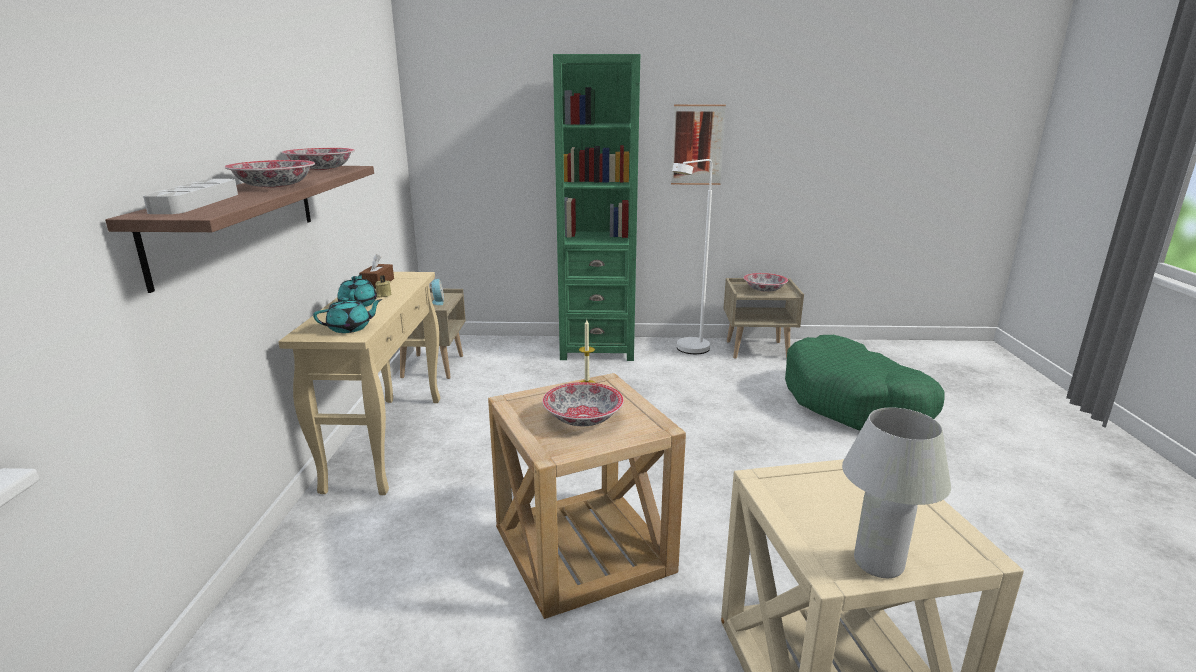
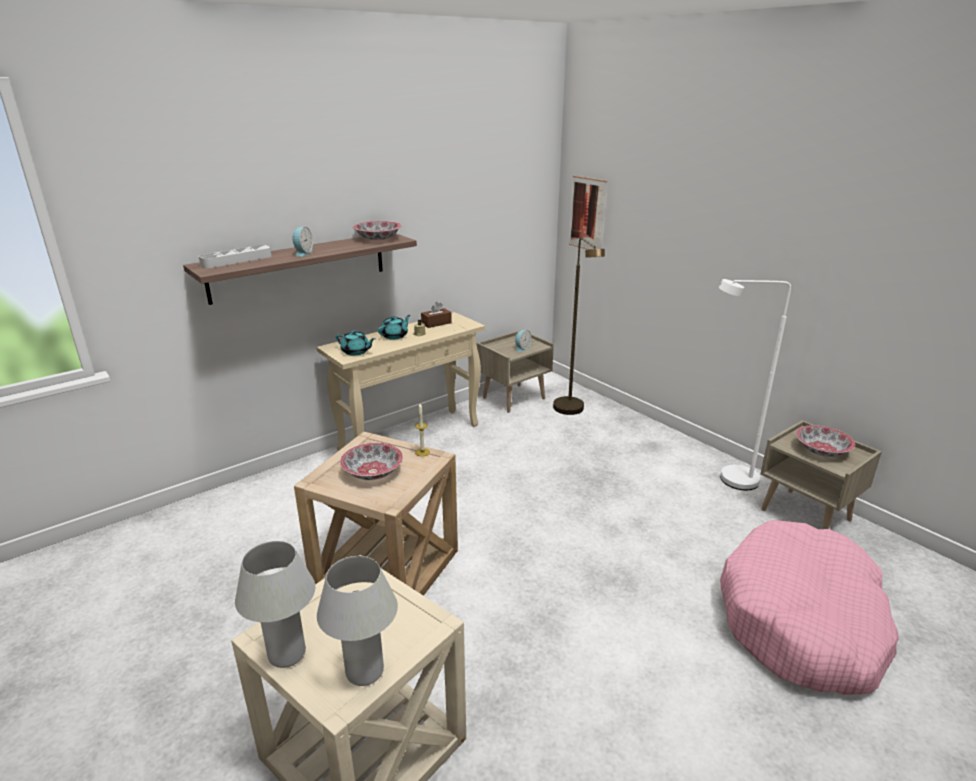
camera: 50 degrees right, 5 degrees up
bowl [225,160,315,188] -> alarm clock [292,226,313,257]
green bookcase [553,54,640,361] -> none
picture [671,105,726,185] -> picture moved to [569,176,608,250]
green dog bed [785,335,945,431] -> pink dog bed [720,520,899,695]
none -> white table lamp [317,556,398,686]
none -> brown floor lamp [553,238,605,415]

